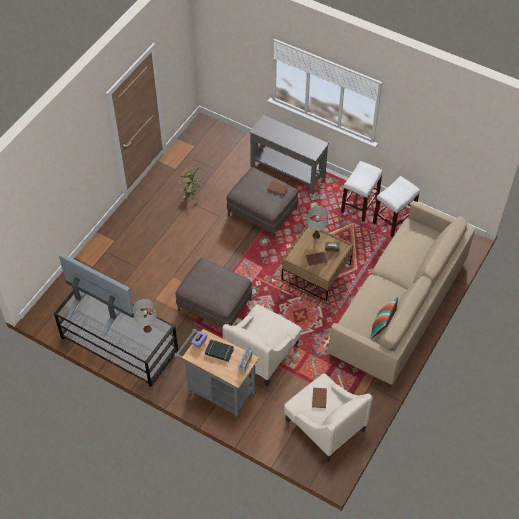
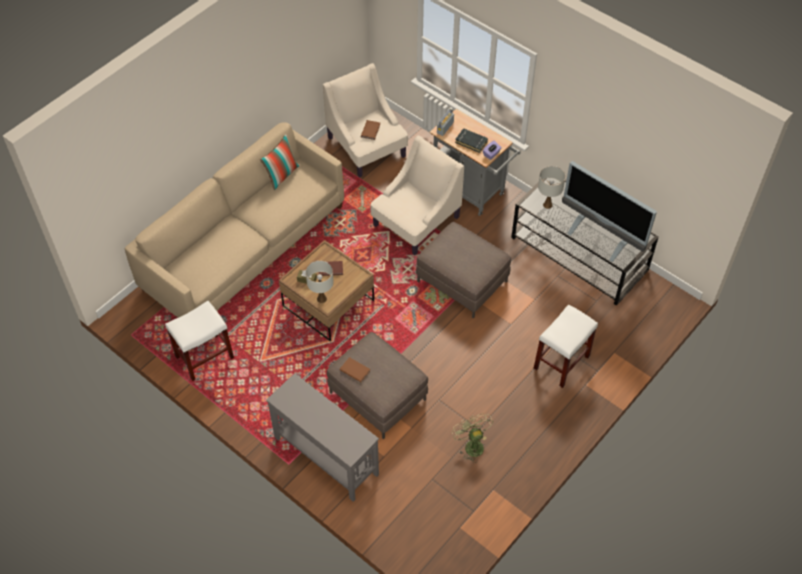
camera: 170 degrees left, 0 degrees up
white stool [341,161,383,222] -> white stool moved to [533,304,598,388]

